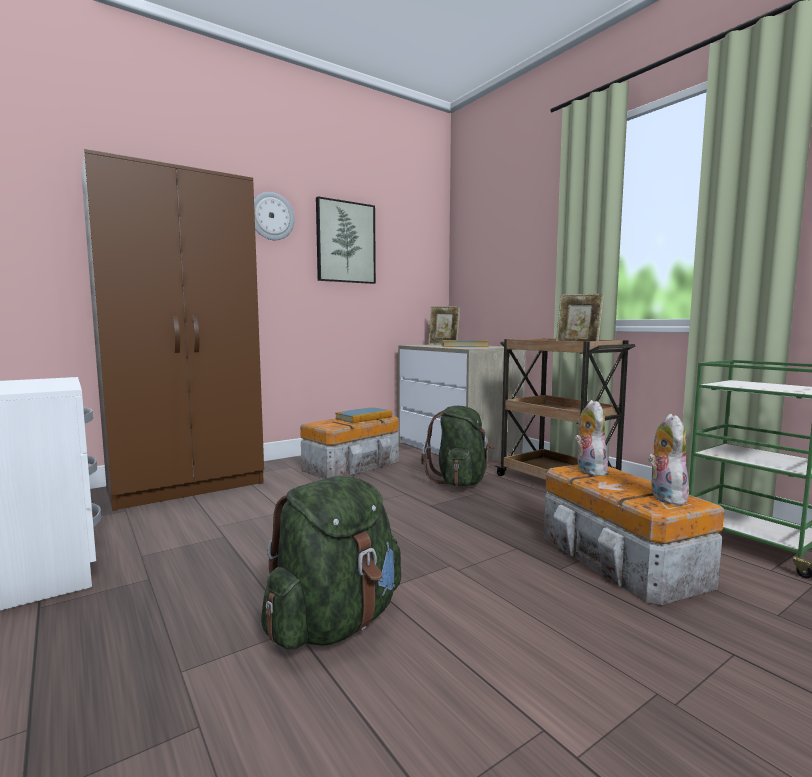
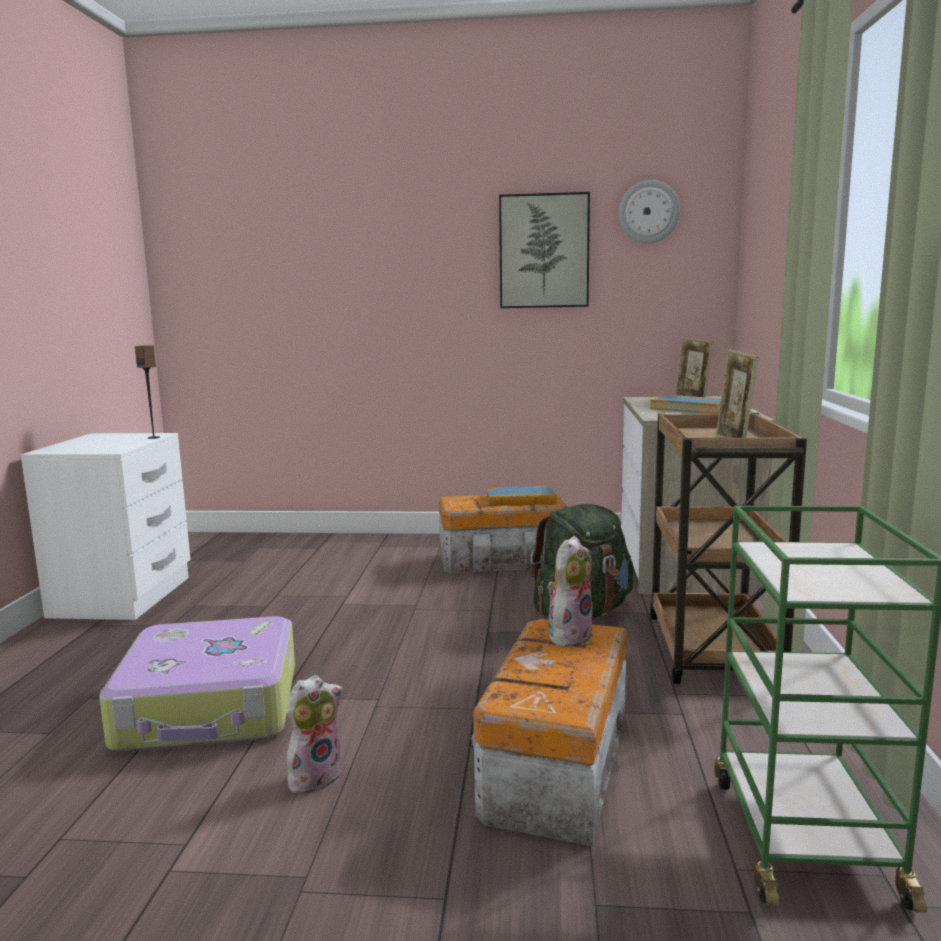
camera: 40 degrees right, 5 degrees up
brown wardrobe [81,149,264,511] -> none
wall clock [254,192,295,240] -> wall clock moved to [618,180,680,243]
green backpack [261,476,401,650] -> suitcase [99,616,295,752]
plush toy [647,414,689,505] -> plush toy moved to [286,675,343,793]
none -> speaker [135,345,160,439]

